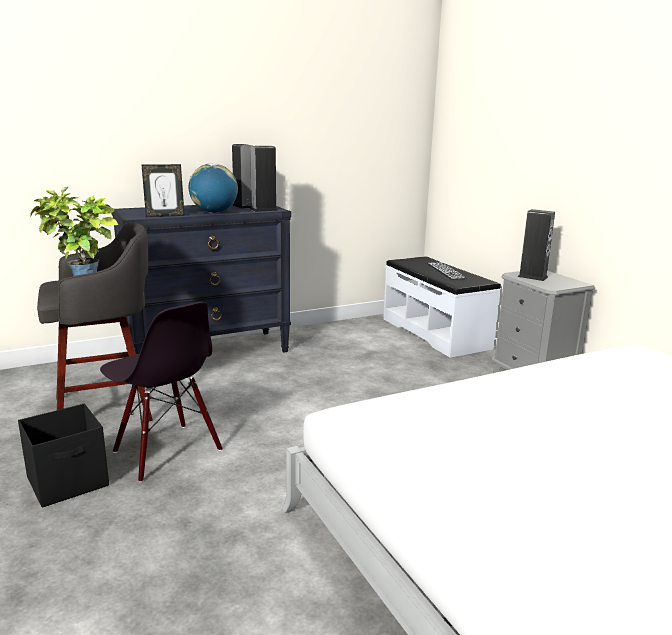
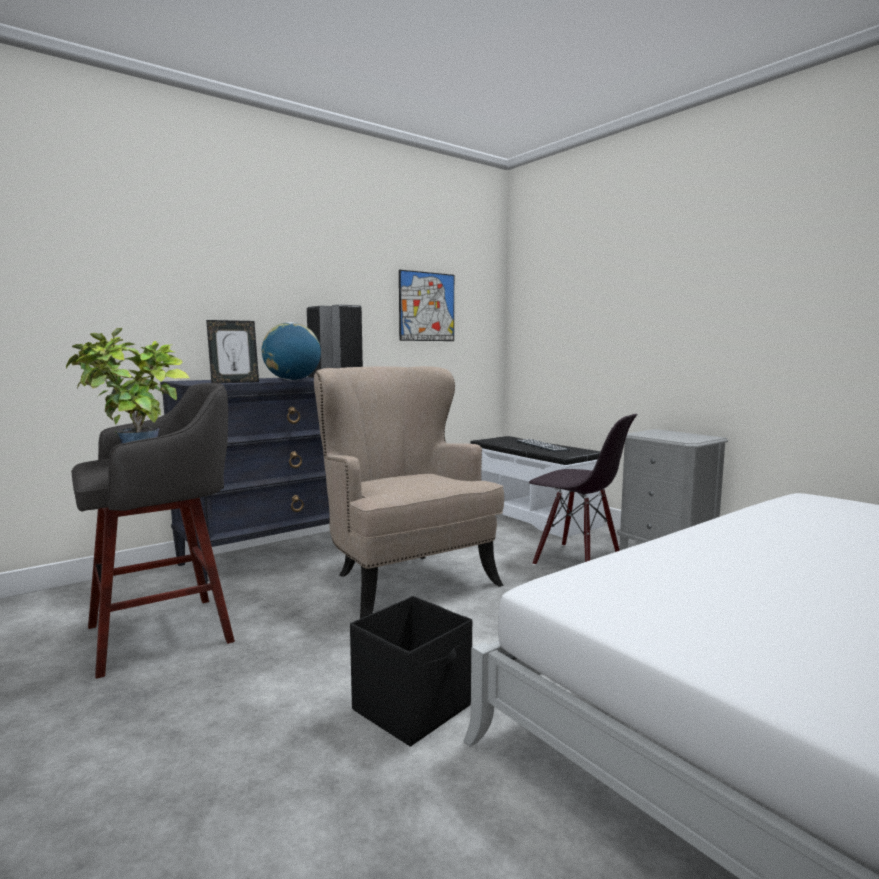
camera: 10 degrees left, 10 degrees down
black storage box [18,404,109,508] -> black storage box moved to [350,596,472,747]
black chair [100,302,223,483] -> black chair moved to [529,414,638,565]
speaker [518,209,555,281] -> none
none -> beige armchair [314,366,504,619]
none -> picture [399,270,454,341]

